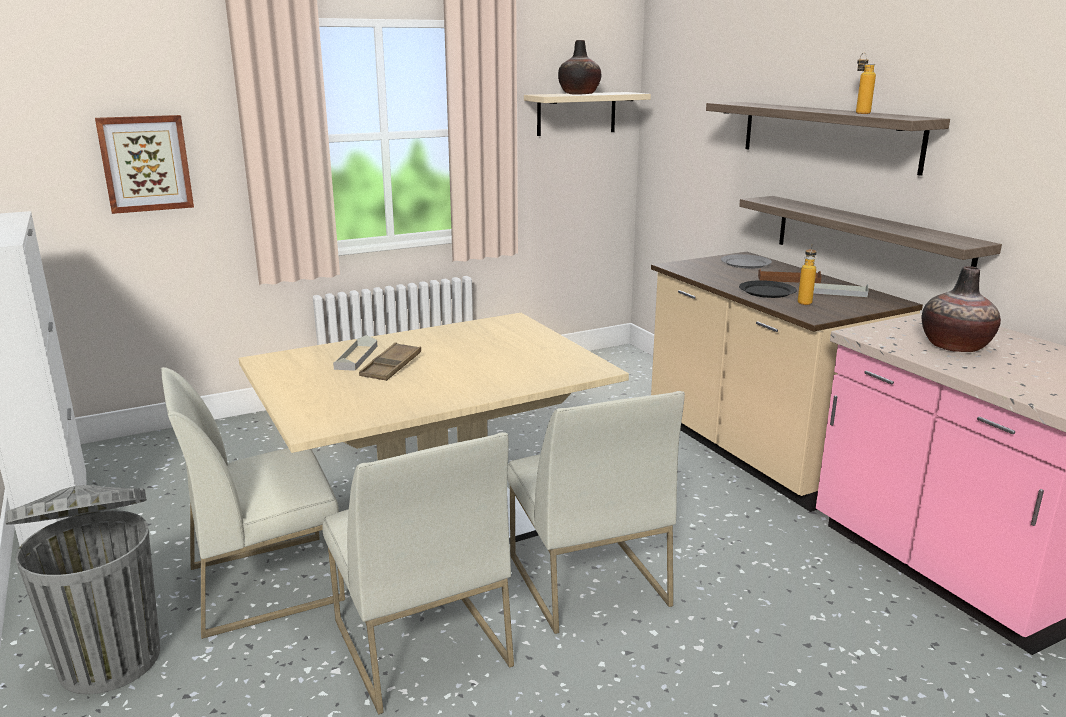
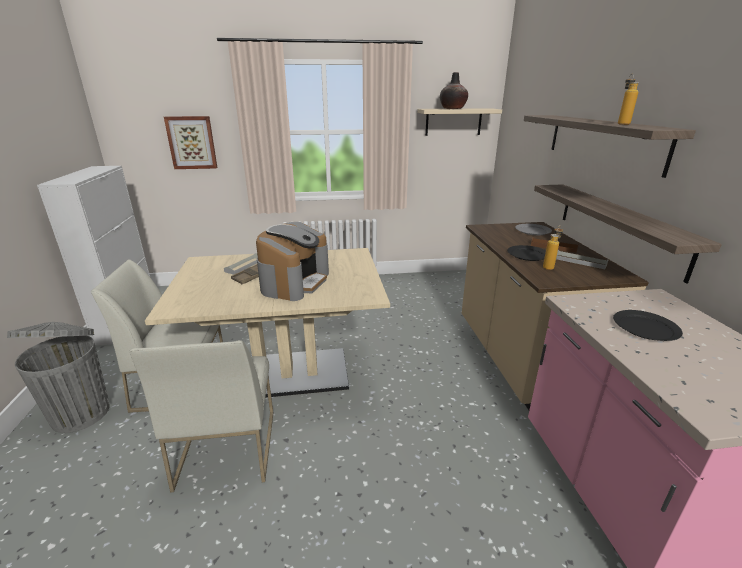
camera: 20 degrees right, 5 degrees up
white chair [507,391,685,634] -> none
vase [922,266,1001,352] -> black plate [613,310,683,341]
none -> coffee machine [256,222,329,301]

